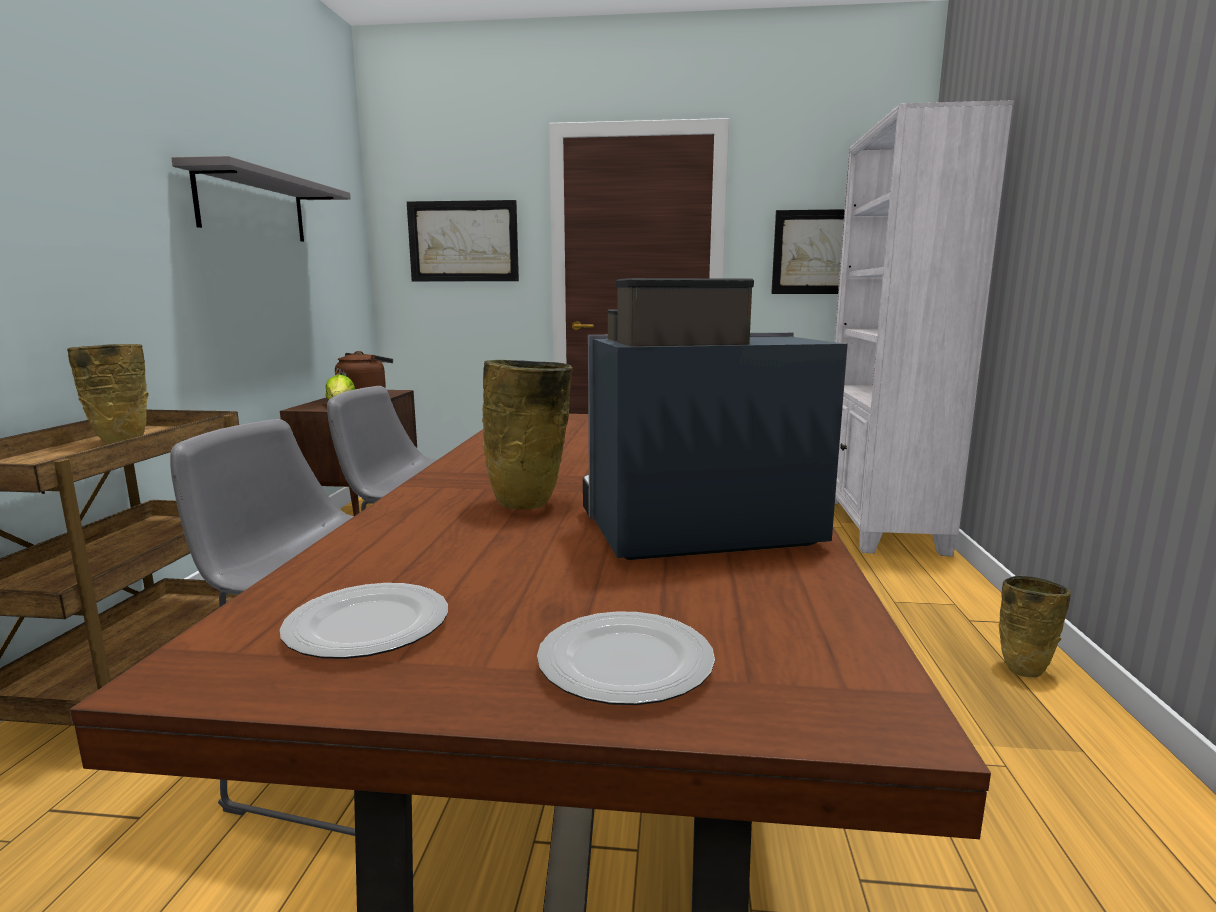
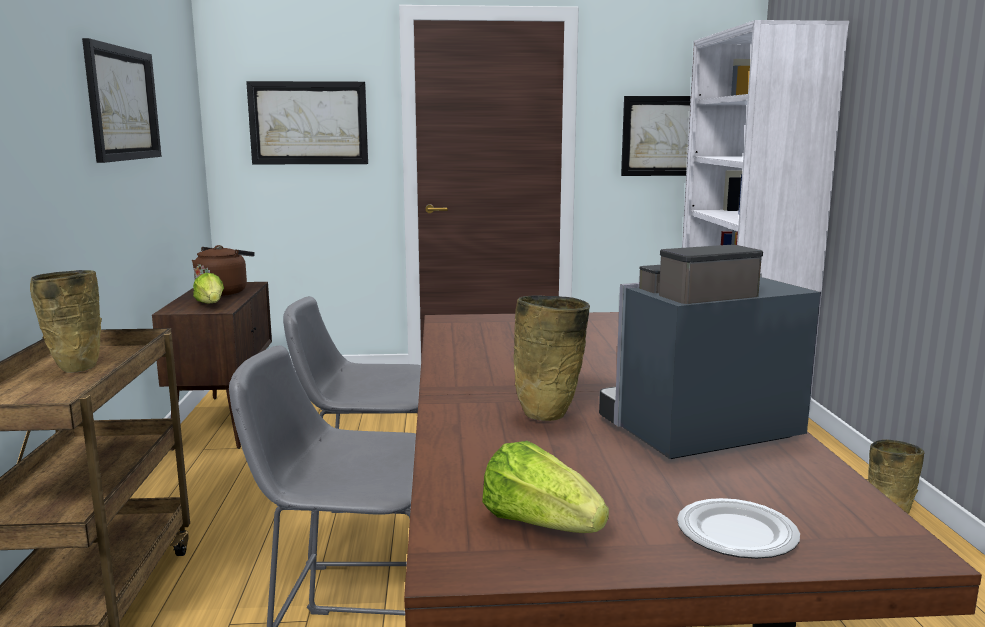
camera: 10 degrees left, 0 degrees up
grey shelf [171,156,351,242] -> picture [82,38,162,163]
plate [280,583,448,659] -> lettuce [482,441,609,533]

